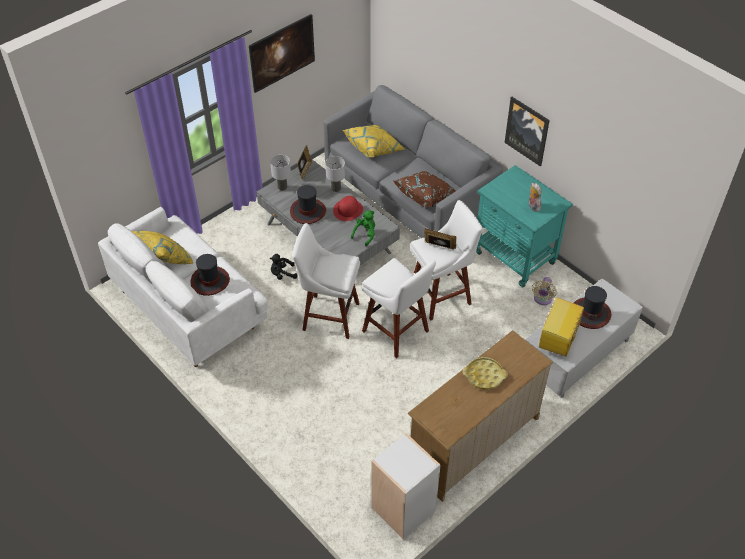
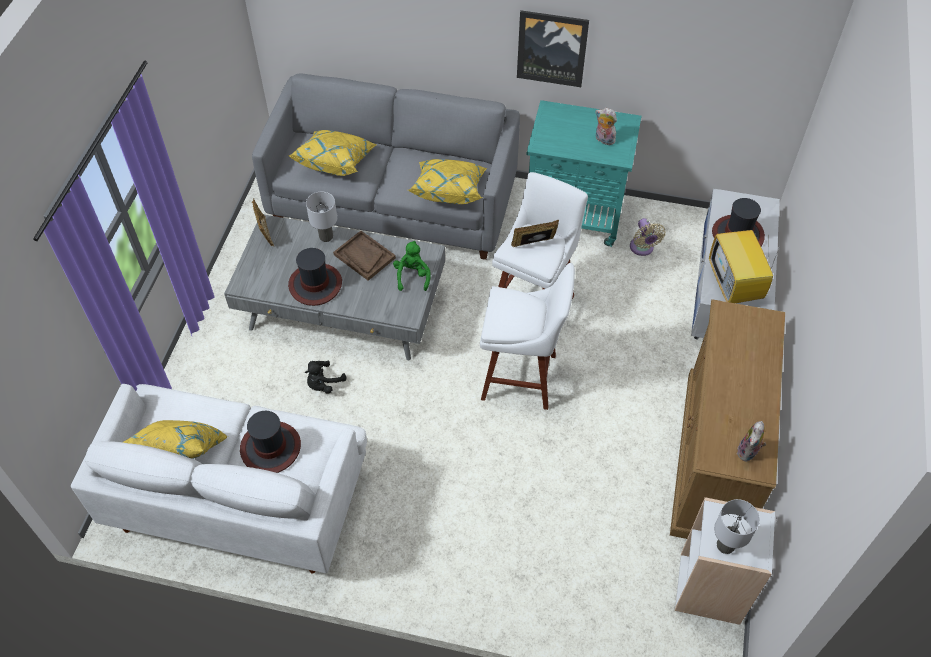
camera: 35 degrees left, 5 degrees up
picture [249,14,315,93] -> none
white table lamp [270,155,291,190] -> white table lamp moved to [714,499,760,554]
white stool [292,223,360,339] -> none
red hat [333,196,363,221] -> brown tray [333,231,396,281]
brown pillow [394,171,455,207] -> yellow pillow [408,159,487,204]
yellow tray [463,357,508,390] -> none
none -> plush toy [737,421,766,462]

